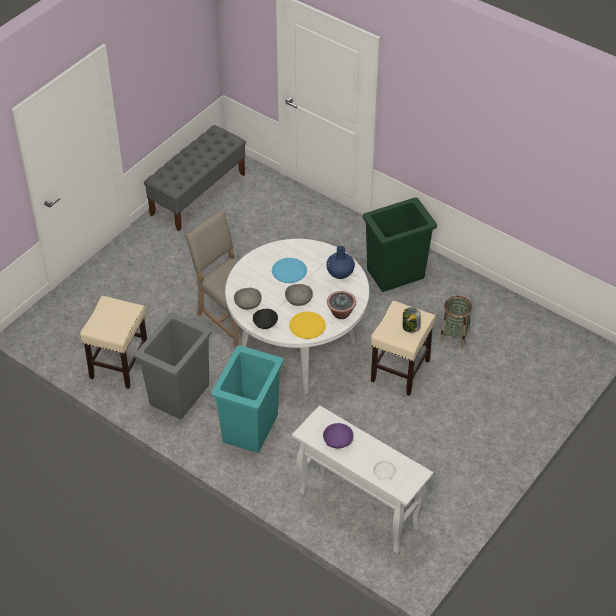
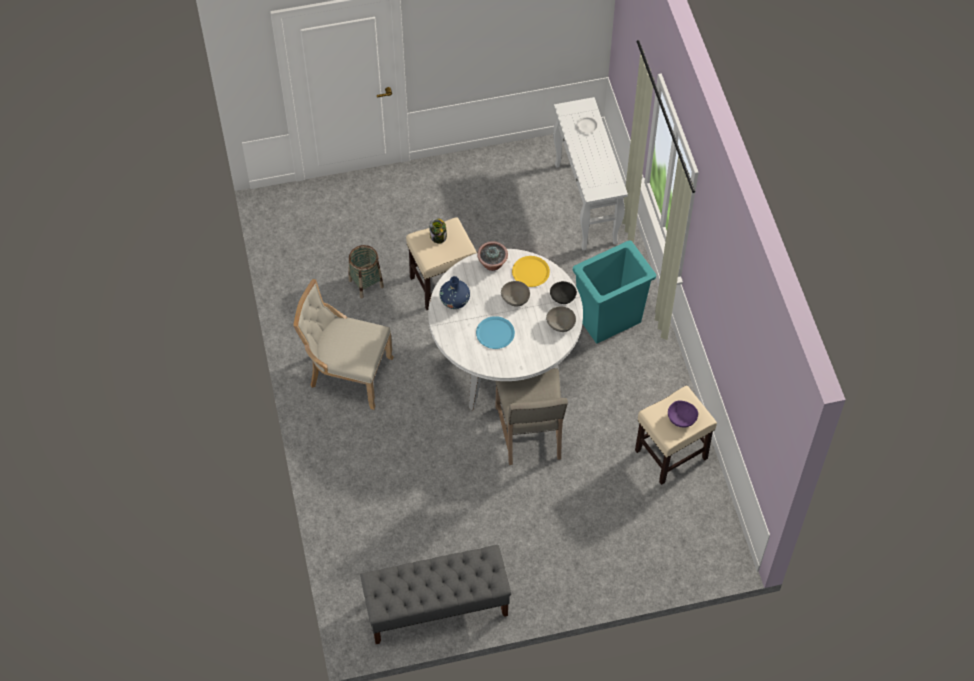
camera: 140 degrees left, 10 degrees up
grey trash can [135,312,212,420] -> none
purple bowl [323,423,353,448] -> purple bowl moved to [668,400,698,427]
green trash can [363,197,437,292] -> beige chair [293,279,394,410]

